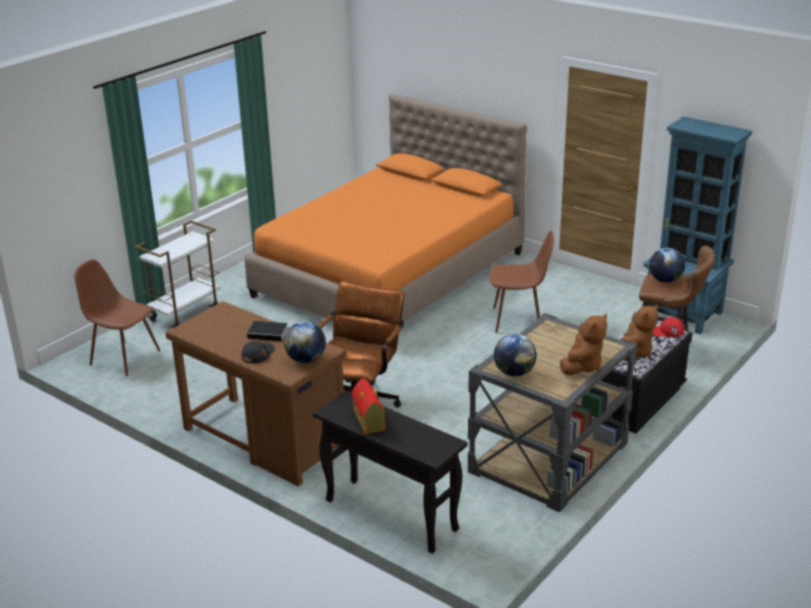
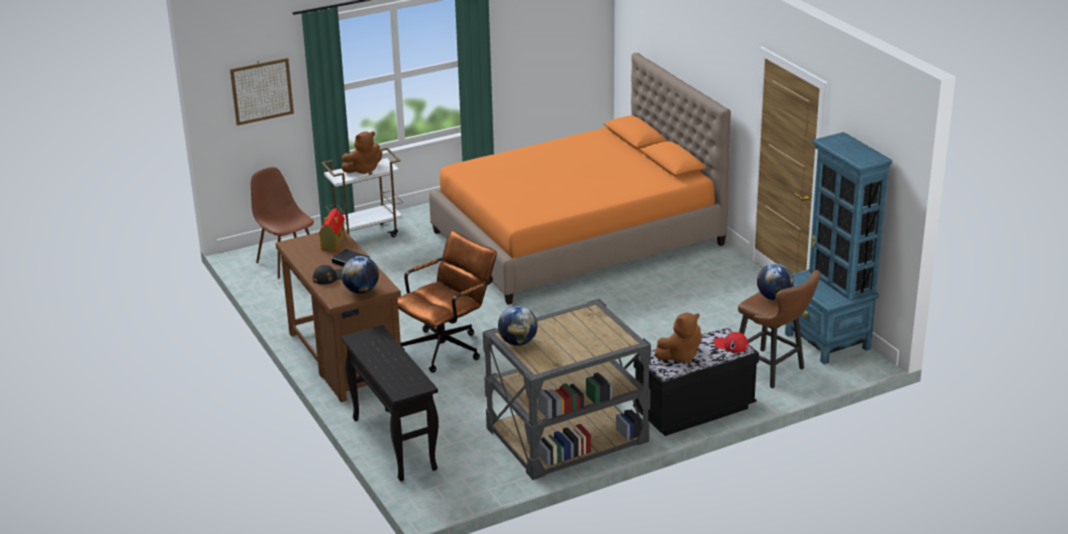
camera: 25 degrees right, 0 degrees up
toy house [352,379,385,434] -> toy house moved to [319,208,345,251]
brown chair [489,230,554,333] -> none
brown plush toy [560,314,607,375] -> brown plush toy moved to [341,131,382,175]
none -> picture [230,58,294,126]

